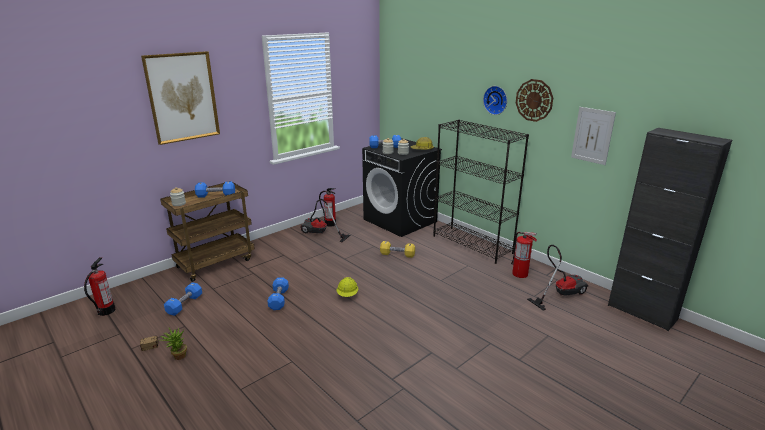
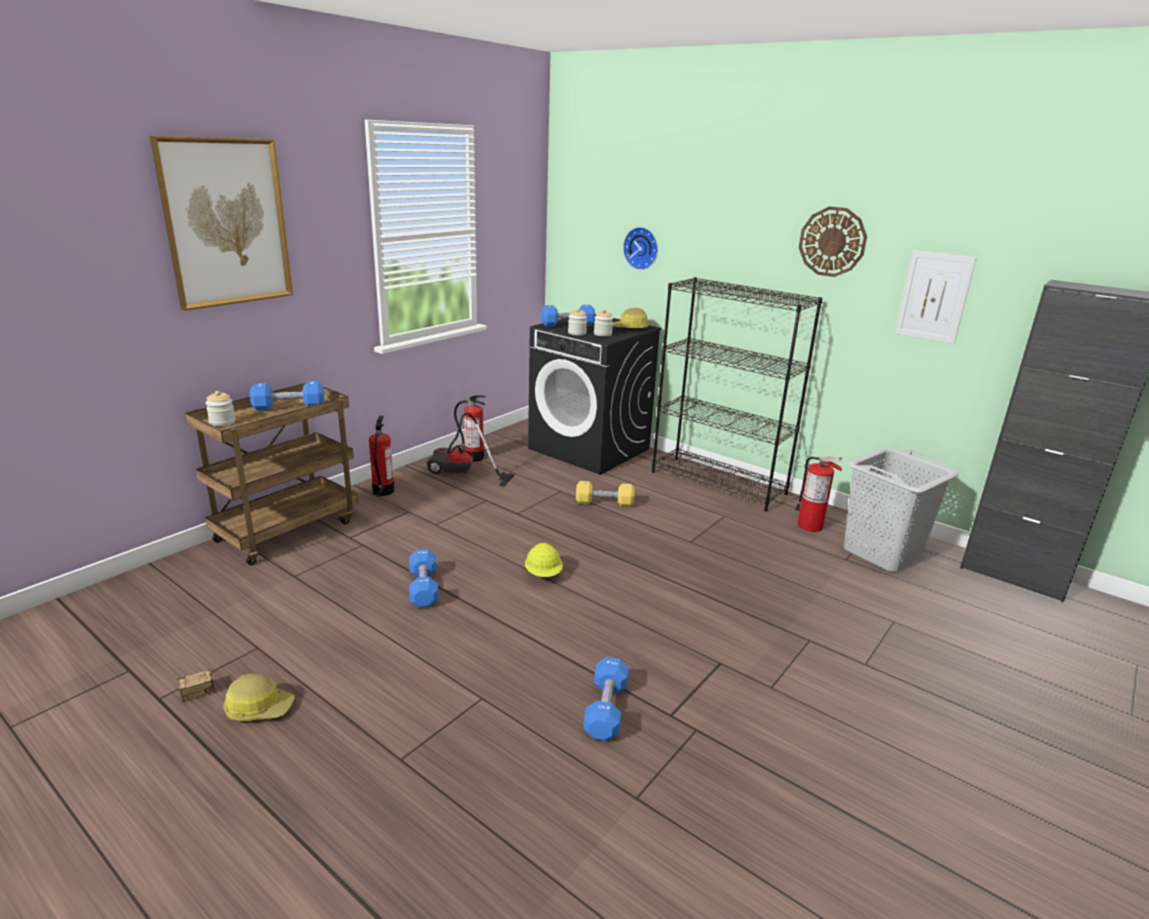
camera: 10 degrees left, 0 degrees up
fire extinguisher [84,257,115,316] -> fire extinguisher moved to [369,416,394,496]
potted plant [159,328,187,360] -> hard hat [223,673,295,721]
blue dumbbell [164,282,202,316] -> blue dumbbell moved to [583,657,629,741]
wall clock [483,86,507,115] -> wall clock moved to [623,227,658,270]
vacuum cleaner [527,245,588,311] -> grey laundry basket [844,447,958,572]

